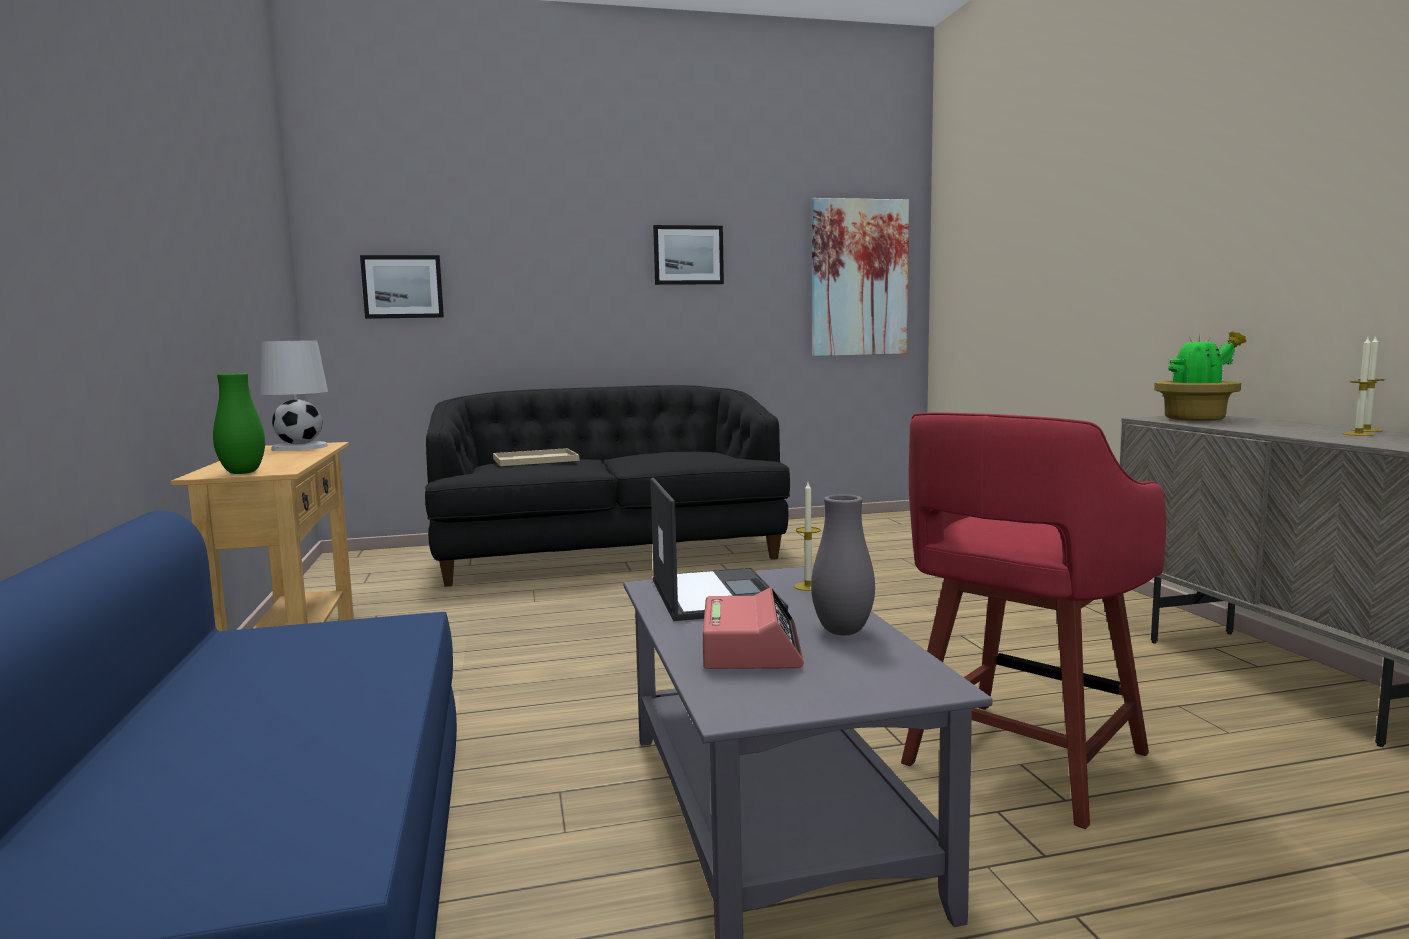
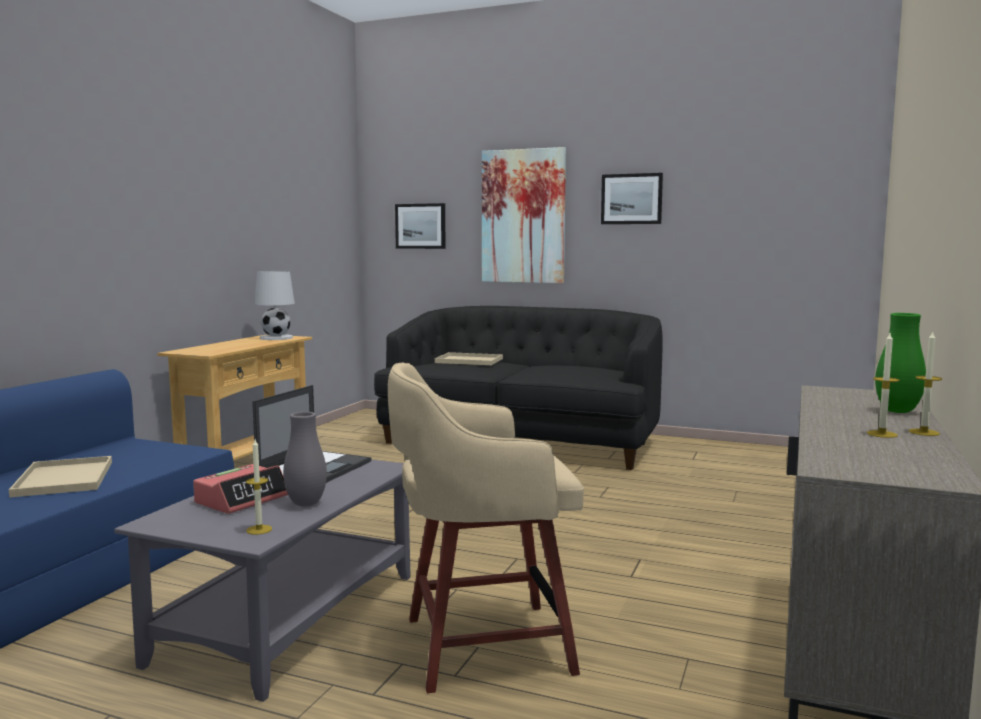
camera: 35 degrees right, 0 degrees up
green vase [213,373,265,474] -> green vase moved to [875,313,926,413]
candle [794,482,821,591] -> candle moved to [246,440,272,535]
picture [812,198,909,356] -> picture moved to [482,147,566,283]
red stool [901,412,1166,829] -> beige stool [388,363,584,693]
potted plant [1154,331,1247,421] -> none
none -> beige tray [9,456,112,498]

